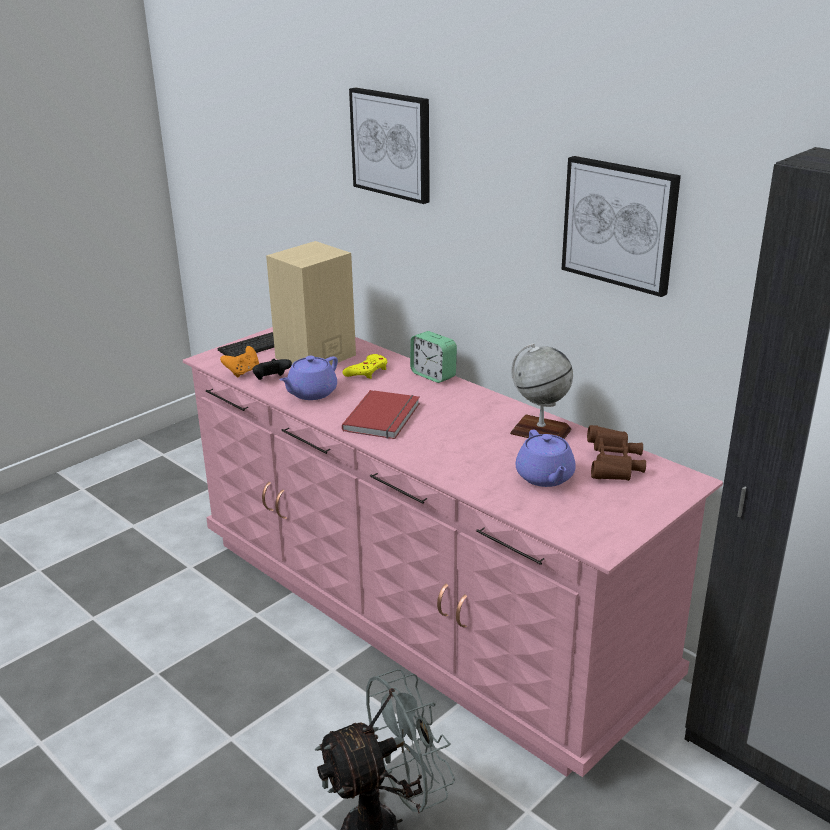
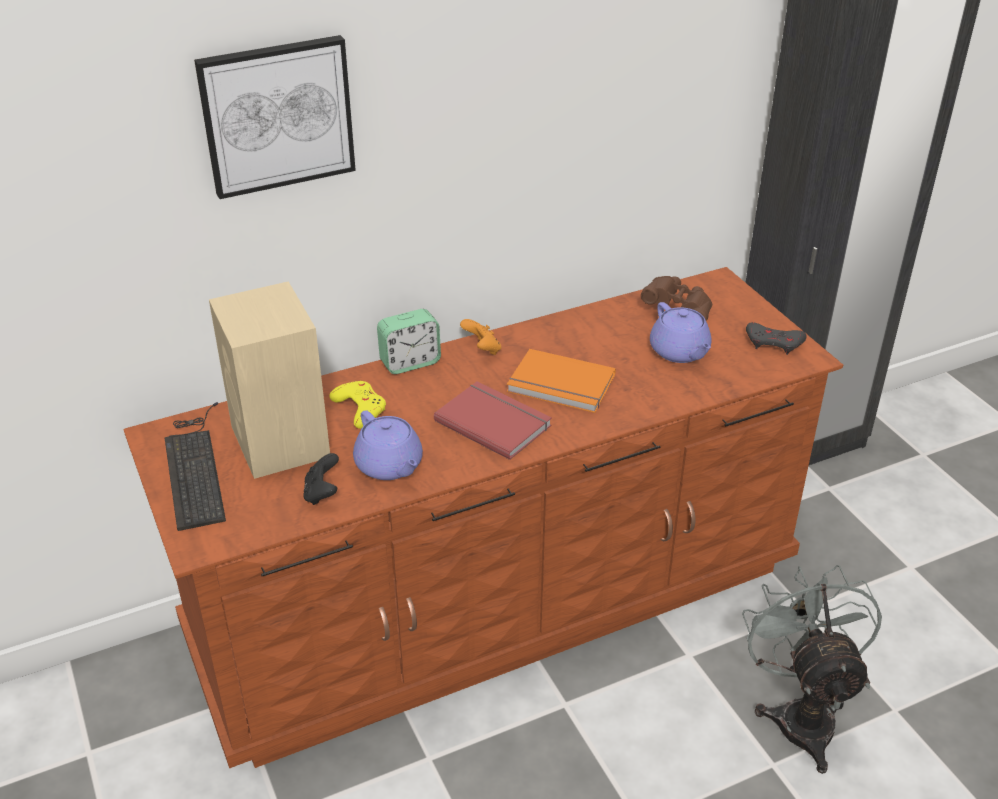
camera: 70 degrees left, 10 degrees up
pink dresser [183,327,723,777] -> brown dresser [123,267,843,768]
orange game controller [220,346,259,378] -> orange game controller moved to [460,319,501,355]
globe [510,343,573,439] -> none
purple teapot [515,430,576,487] -> purple teapot turned 60 degrees clockwise [650,302,711,363]
picture [562,156,681,297] -> none
none -> orange book [507,349,616,413]
none -> grey game controller [746,322,806,355]

